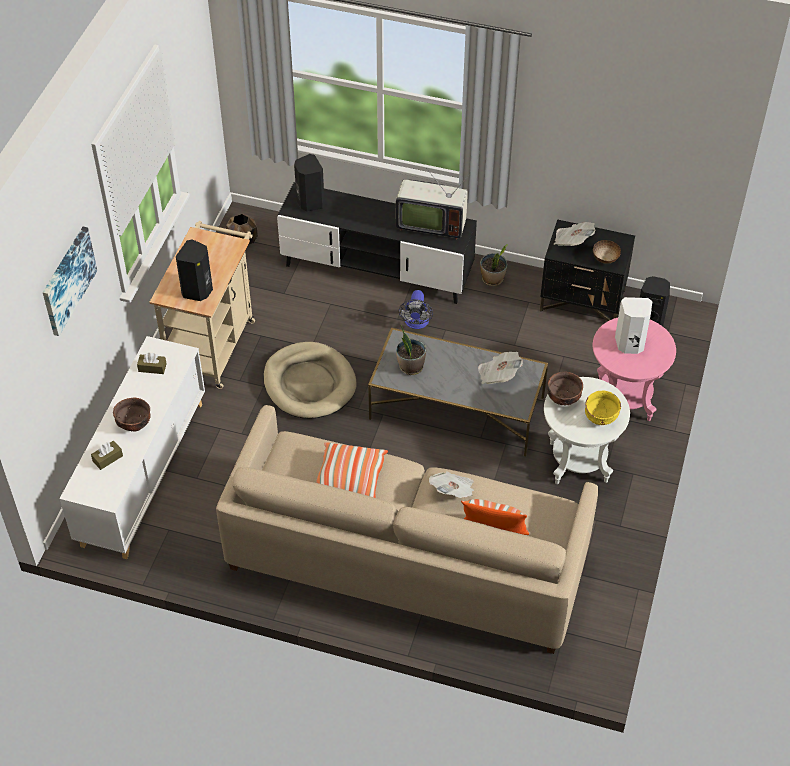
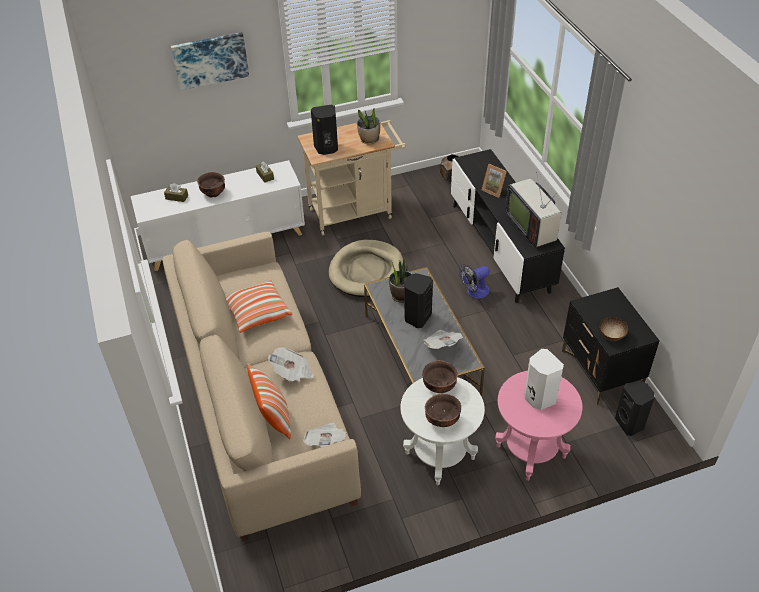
camera: 55 degrees right, 5 degrees down
black speaker [294,154,325,212] -> black speaker moved to [404,273,433,328]
potted plant [480,244,508,286] -> potted plant moved to [357,107,380,144]
newspaper [554,222,596,246] -> newspaper moved to [303,423,347,447]
yellow bowl [585,390,621,425] -> brown bowl [425,394,461,427]
none -> picture frame [482,164,507,198]

